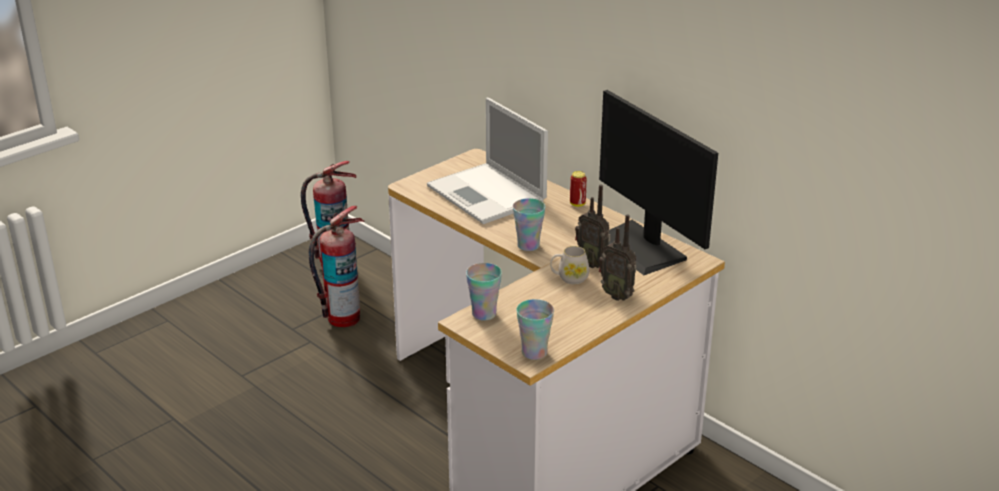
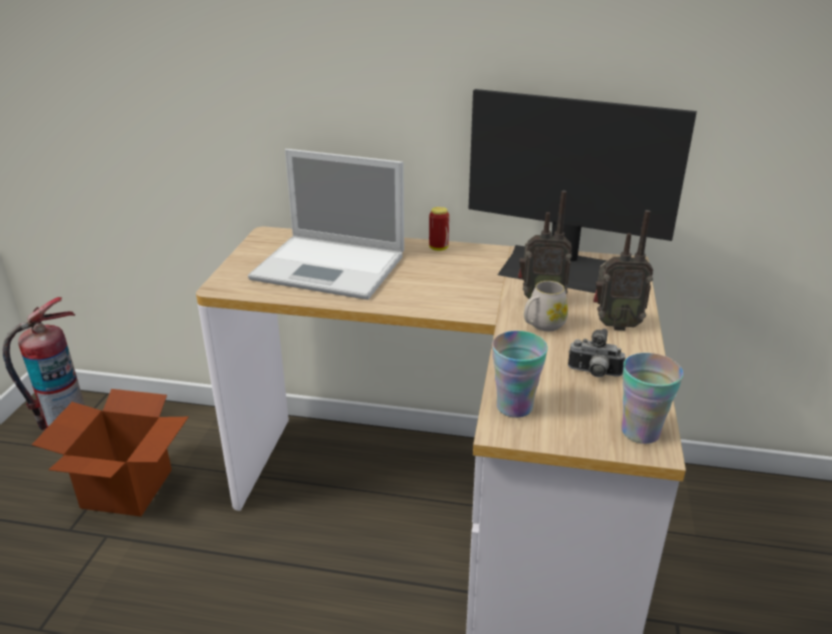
camera: 35 degrees left, 0 degrees up
fire extinguisher [308,206,364,327] -> cardboard box [32,389,188,517]
cup [513,198,546,251] -> none
none -> camera [568,329,625,377]

